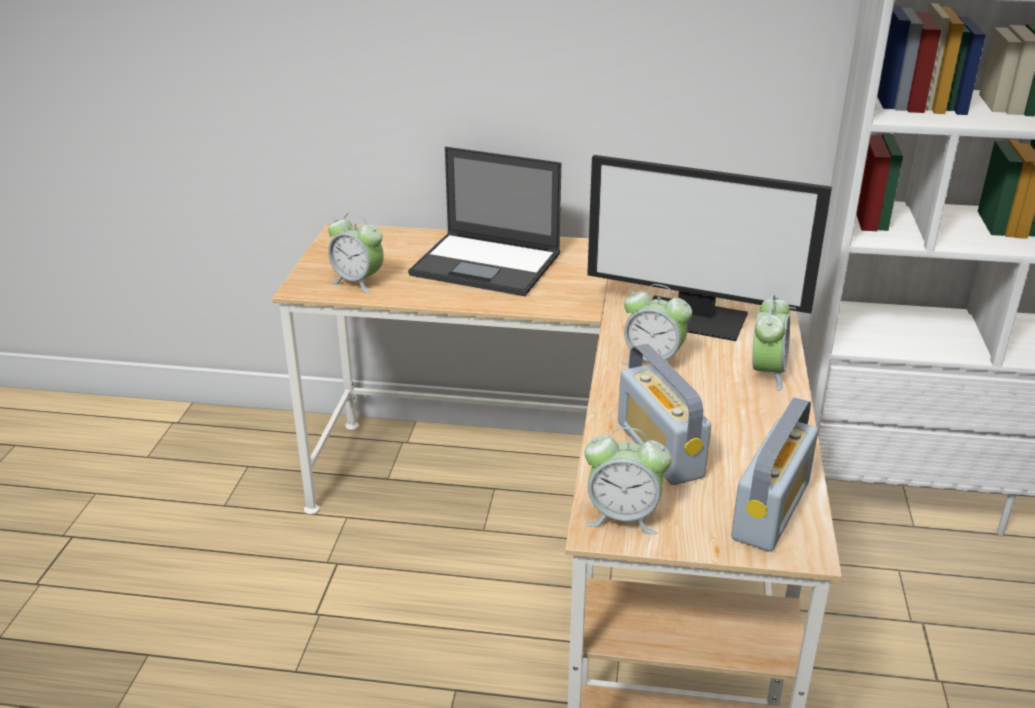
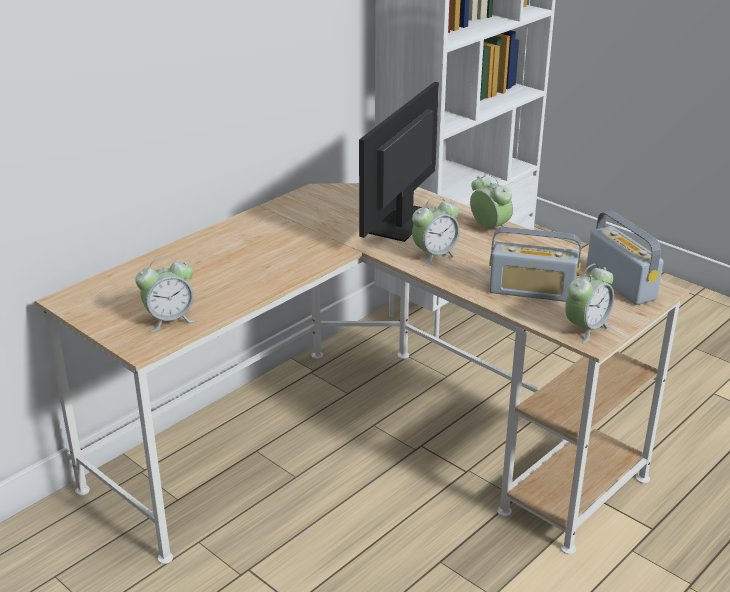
camera: 55 degrees left, 0 degrees up
laptop [408,146,561,296] -> none
monitor [587,155,832,341] -> monitor turned 150 degrees clockwise [359,82,439,242]

